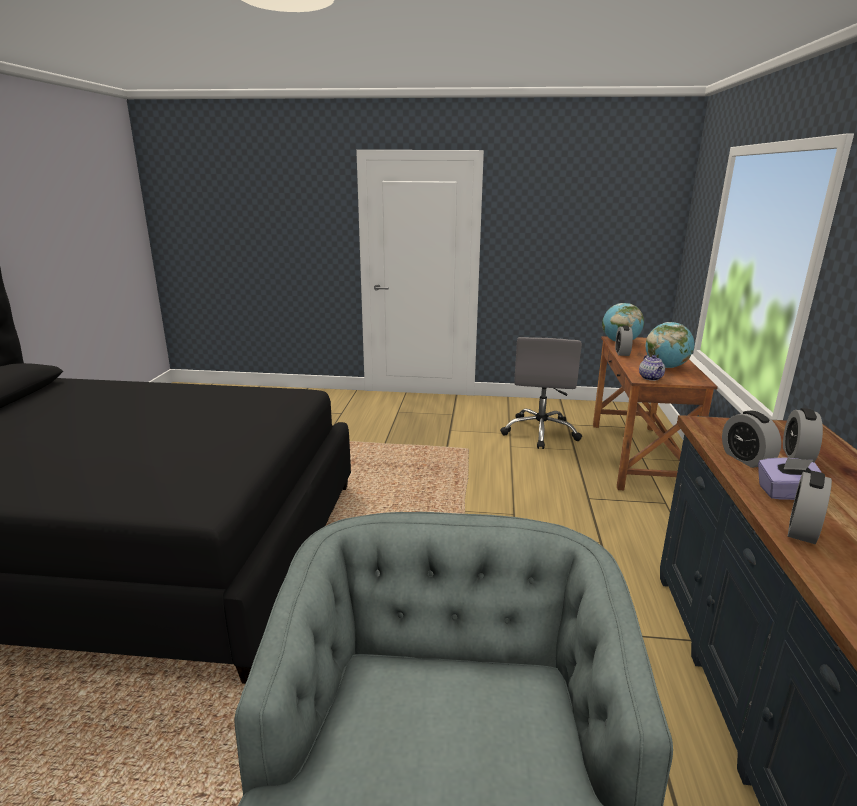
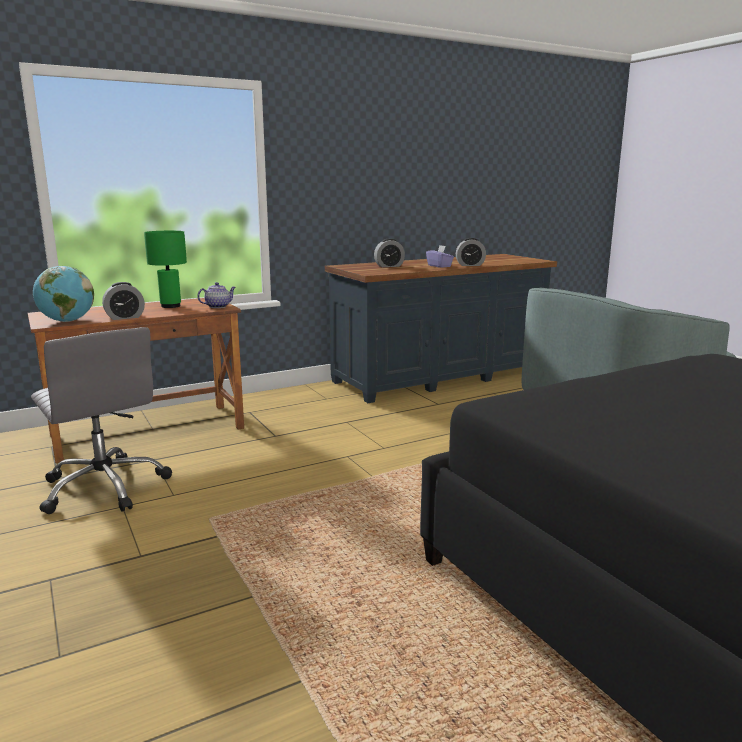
camera: 125 degrees left, 5 degrees down
grey office chair [500,337,582,449] -> grey office chair turned 75 degrees clockwise [31,327,172,514]
globe [646,322,694,368] -> green table lamp [144,231,187,308]
alarm clock [722,411,781,468] -> none

